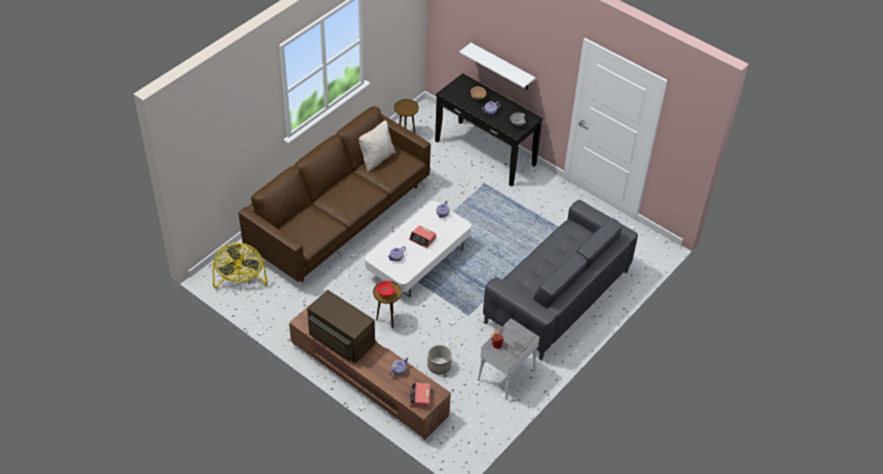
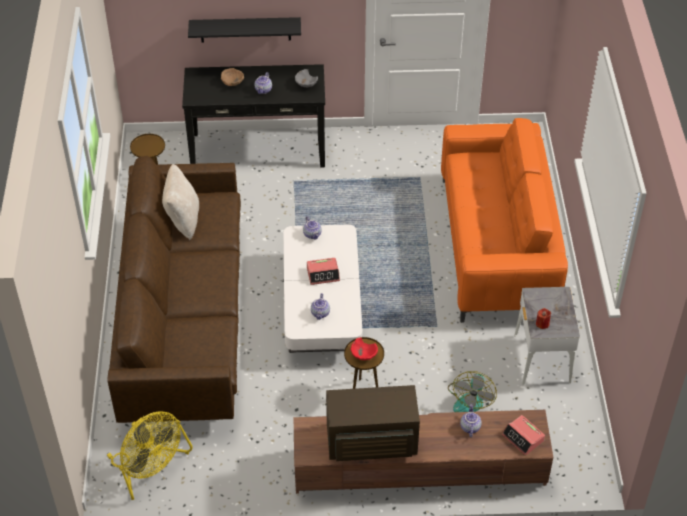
camera: 40 degrees left, 0 degrees up
planter [427,345,452,374] -> fan [448,371,497,412]
white shelf [459,43,535,90] -> black shelf [188,17,301,42]
grey sofa [483,200,638,360] -> orange sofa [441,118,568,323]

